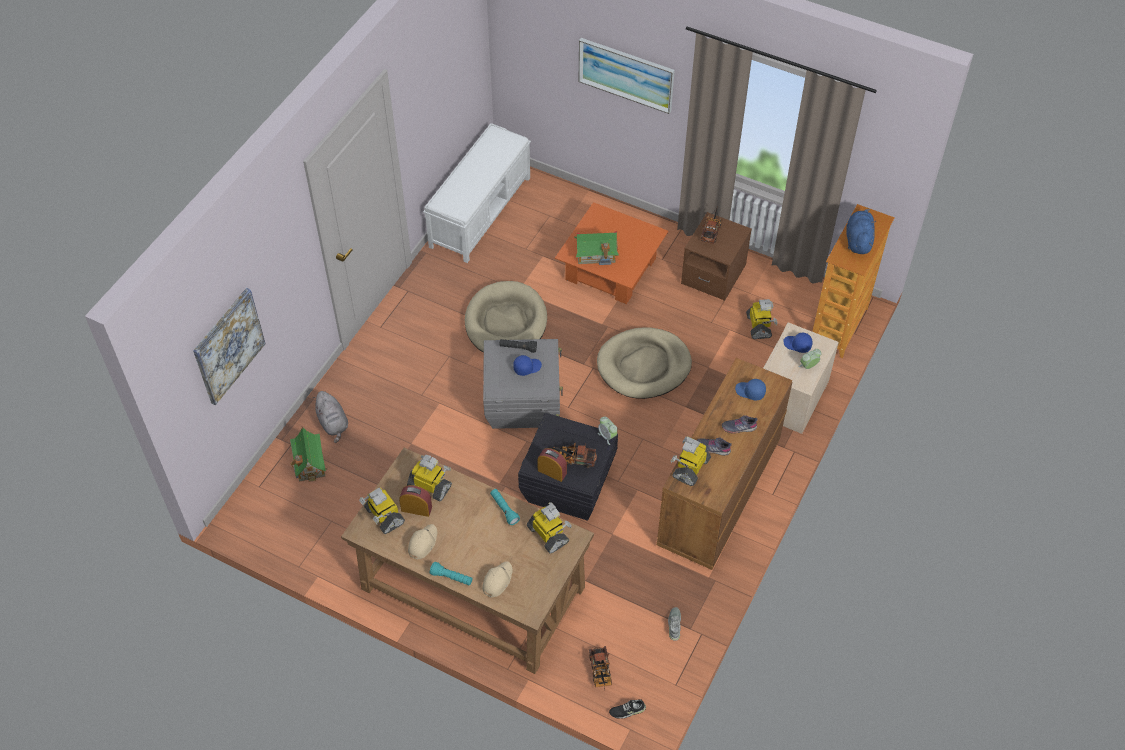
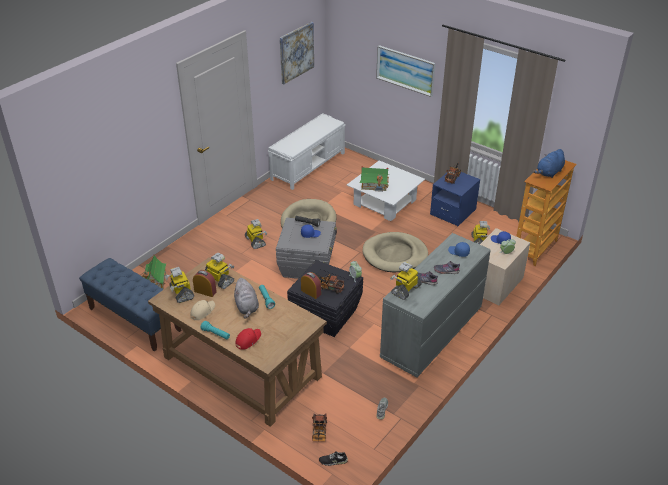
camera: 10 degrees right, 15 degrees down
picture [193,288,266,405] -> picture moved to [280,22,314,84]
grey plush toy [312,391,348,443] -> grey plush toy moved to [233,278,259,319]
beige cap [482,562,513,598] -> red cap [235,328,261,350]
toy robot [527,502,572,553] -> toy robot moved to [245,219,267,249]
orange coffee table [555,202,668,304] -> white coffee table [347,160,425,221]
brown dresser [657,358,792,570] -> grey dresser [380,233,491,377]
brown nightstand [681,212,752,301] -> blue nightstand [430,170,480,226]
blue plush toy [847,209,876,254] -> blue plush toy turned 150 degrees counterclockwise [533,149,565,178]
none -> blue bench [79,258,182,352]

